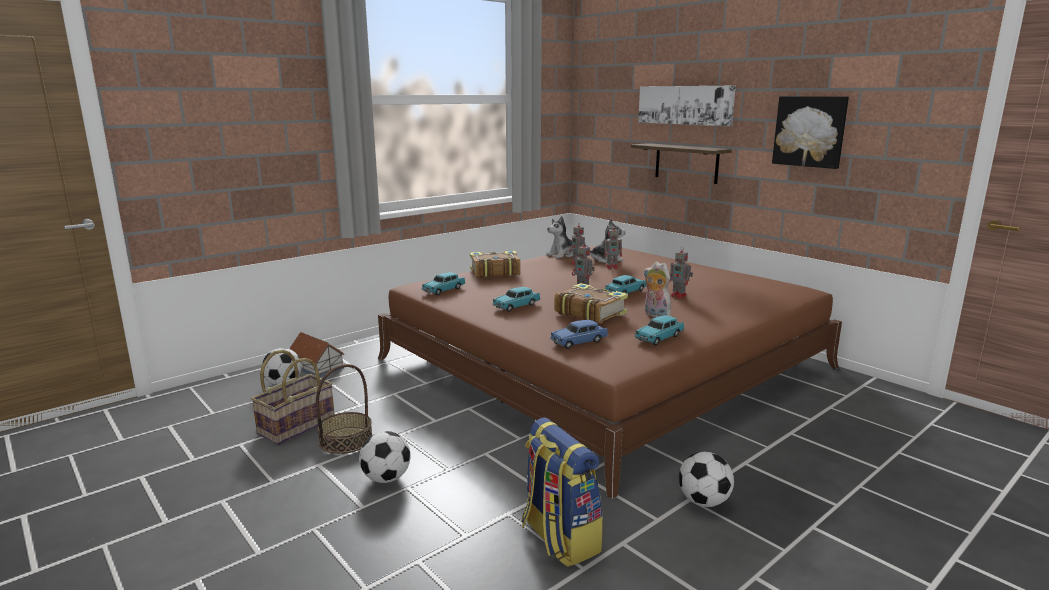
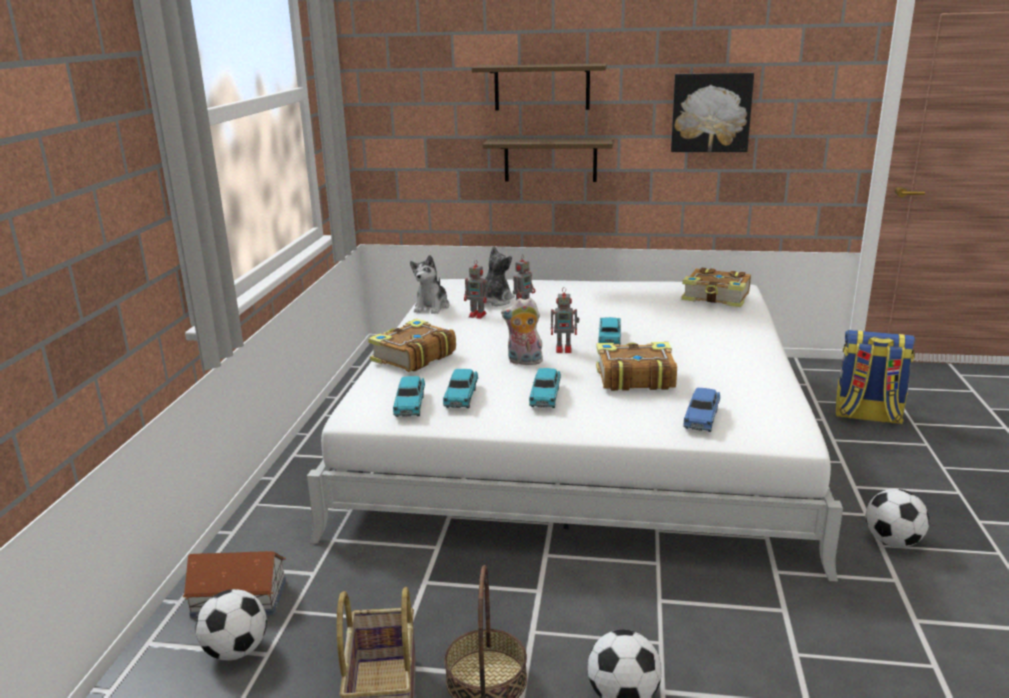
camera: 40 degrees left, 5 degrees up
brown bed [378,245,842,499] -> white bed [307,279,843,582]
backpack [522,417,603,567] -> backpack moved to [835,330,915,424]
turquoise toy car [635,315,685,345] -> turquoise toy car moved to [443,369,478,408]
picture [638,86,736,126] -> shelf [472,63,607,111]
plush toy [643,262,671,318] -> plush toy moved to [501,298,543,365]
toy robot [670,246,693,299] -> none
none -> book [681,267,751,307]

